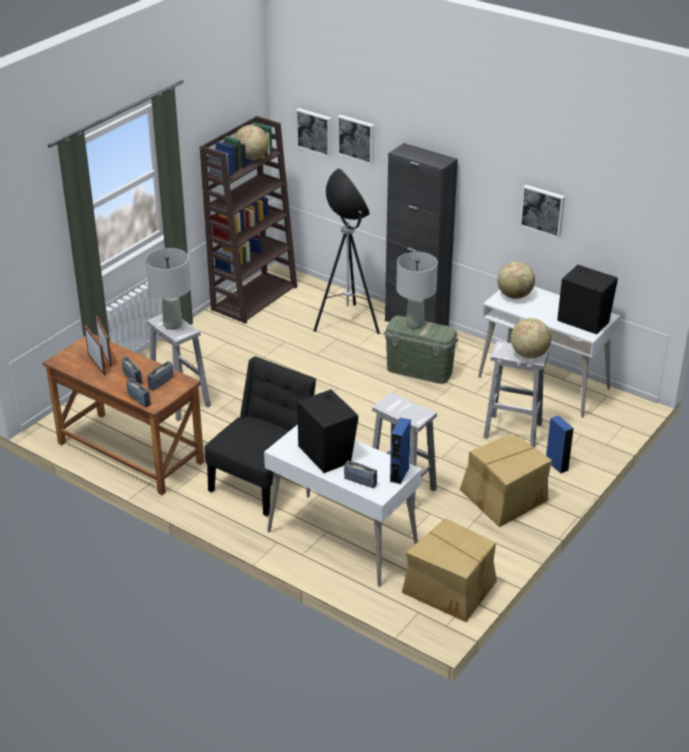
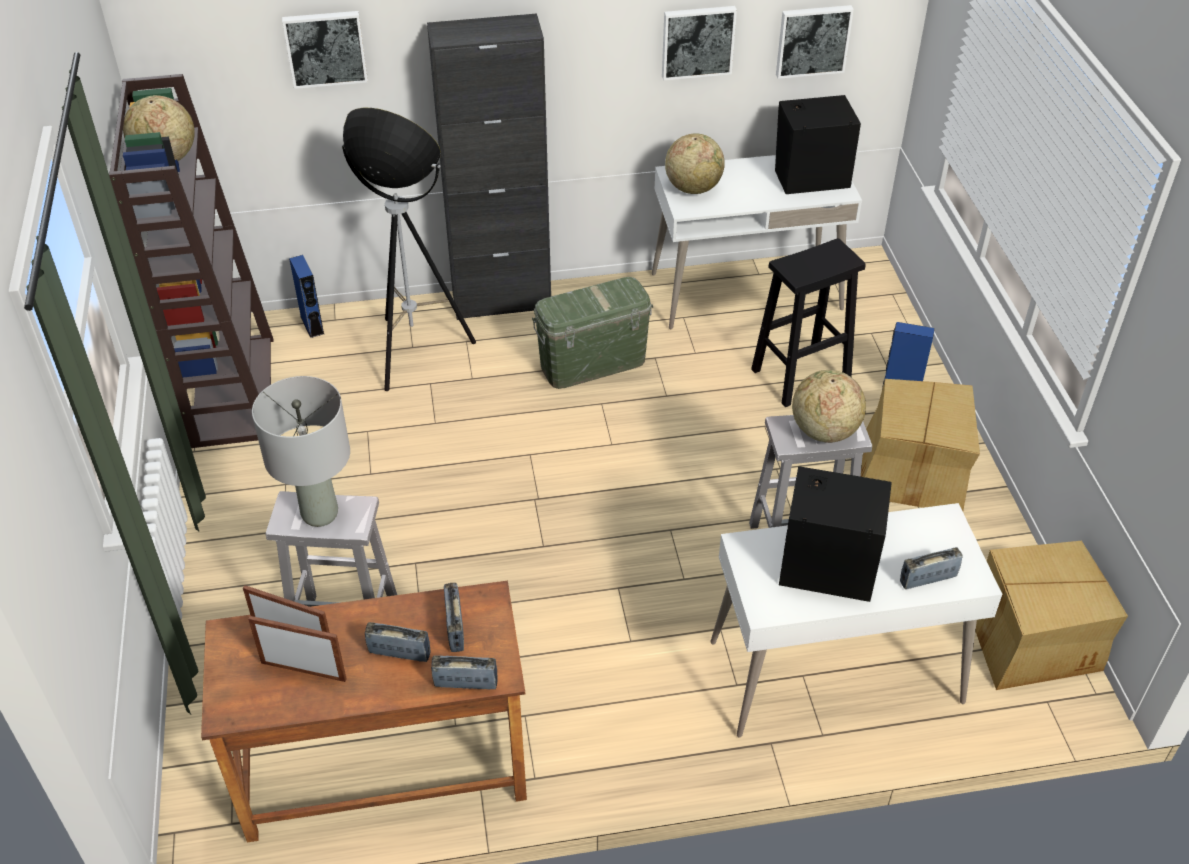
camera: 45 degrees left, 10 degrees up
black chair [205,356,316,516] -> none
picture [296,108,332,157] -> picture moved to [776,5,854,79]
blue speaker [390,418,411,484] -> blue speaker moved to [289,255,324,338]
grey table lamp [396,252,438,329] -> none
white stool [483,341,549,447] -> black stool [751,238,866,407]
globe [511,318,551,359] -> globe moved to [792,370,866,443]

